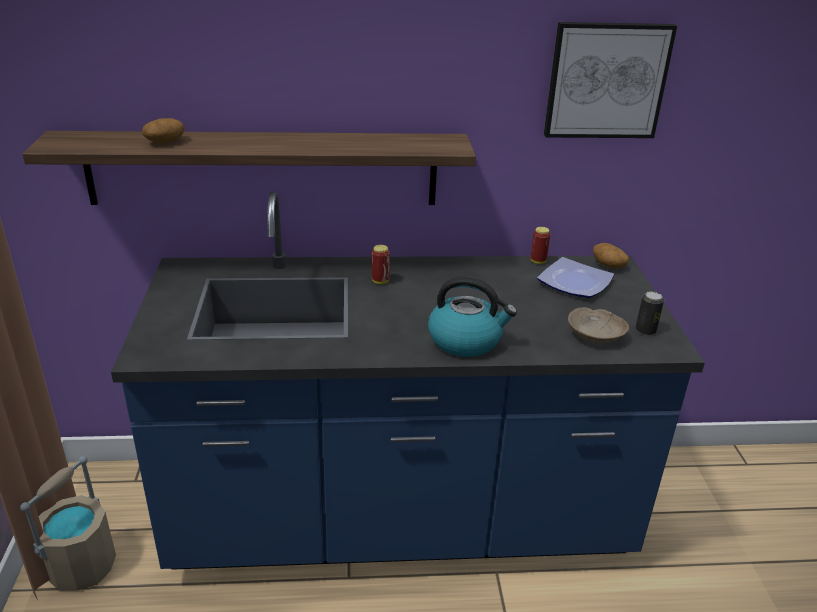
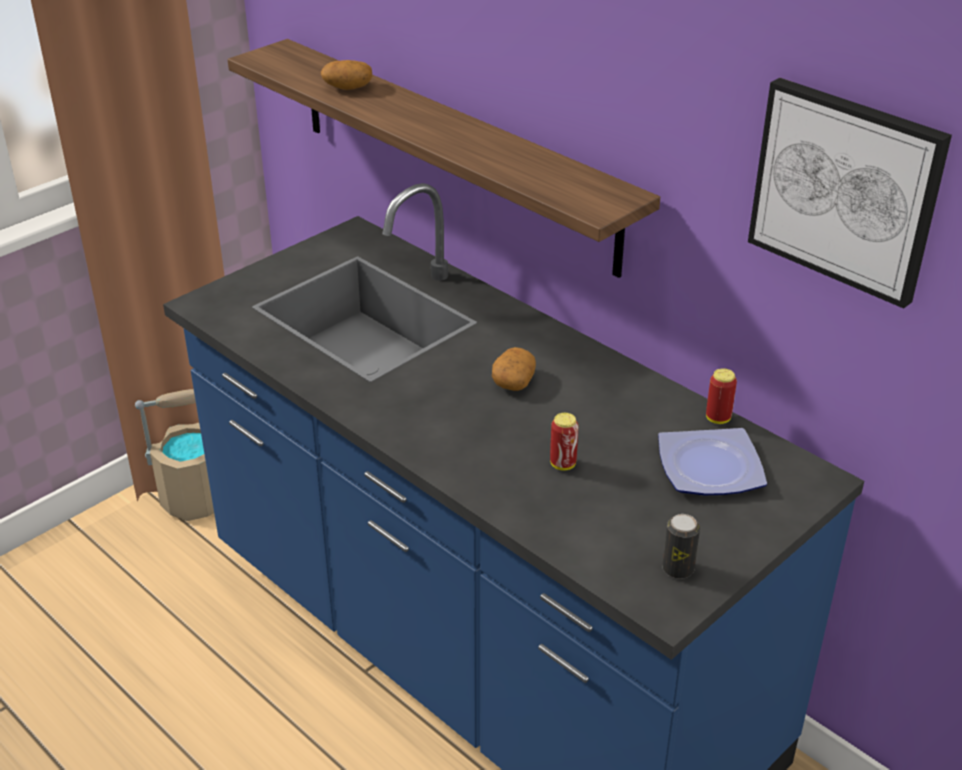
camera: 50 degrees right, 5 degrees up
can [372,245,390,284] -> can moved to [550,413,579,471]
kettle [428,276,517,357] -> none
beige bowl [568,307,629,344] -> none
potato [593,243,629,269] -> potato moved to [492,347,536,391]

